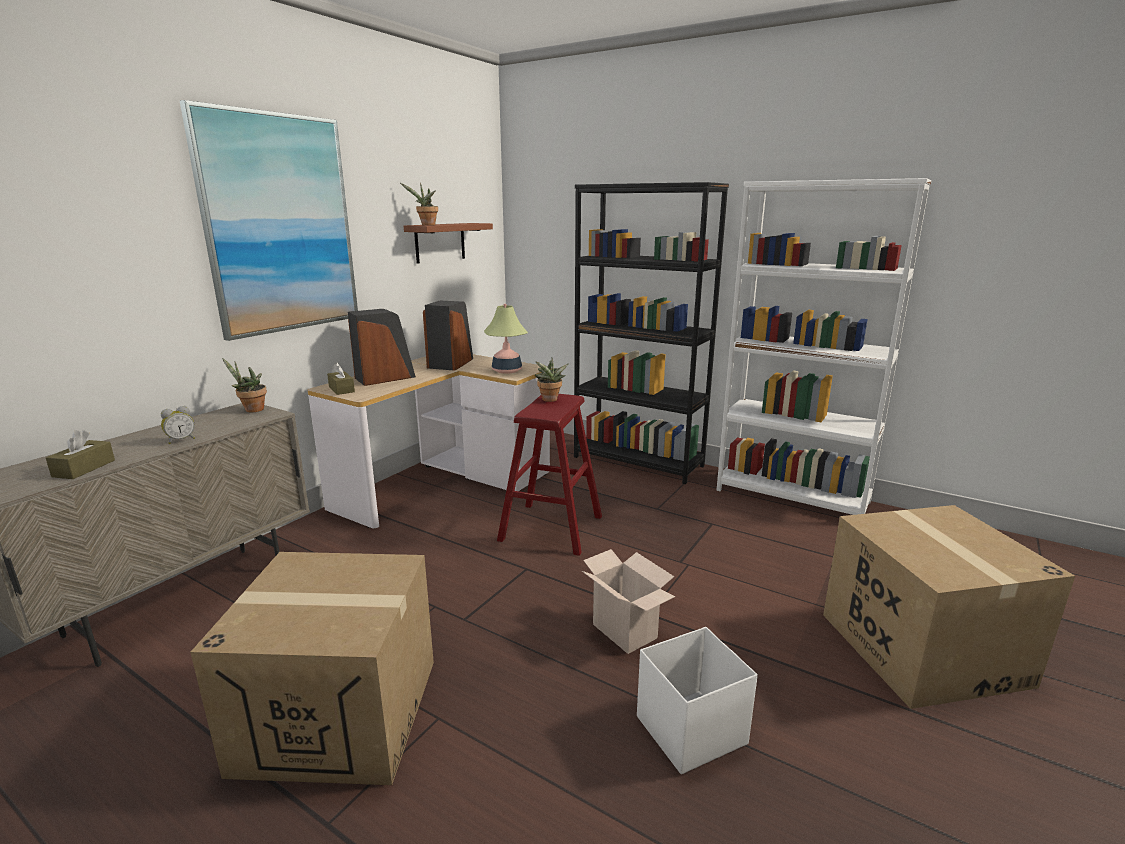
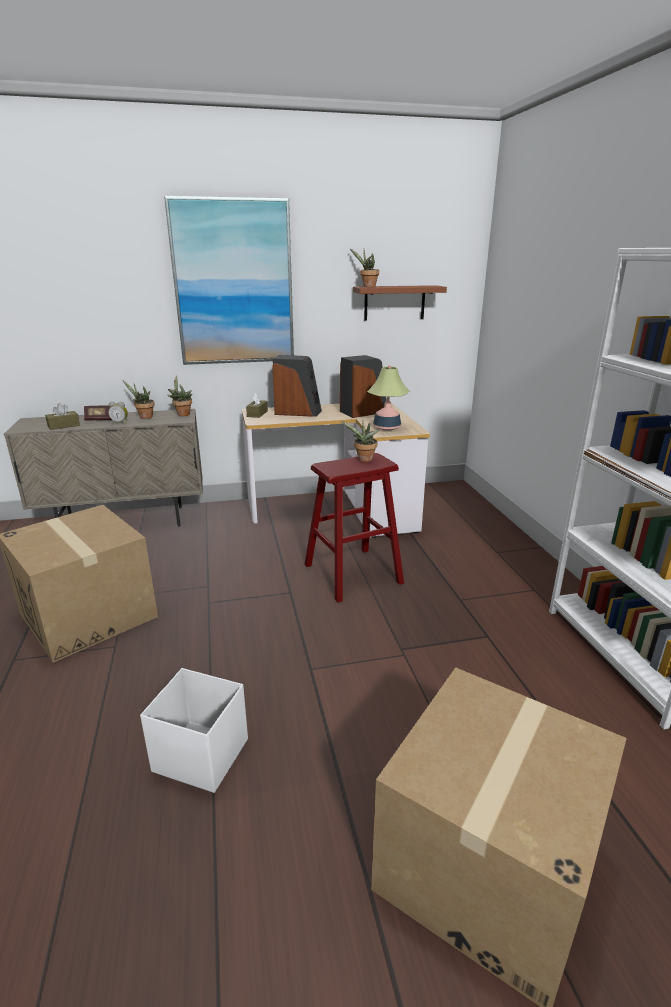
camera: 45 degrees right, 5 degrees up
black bookcase [574,182,729,484] -> none
cardboard box [582,549,675,654] -> none
none -> book [84,405,112,421]
none -> potted plant [123,381,155,419]

